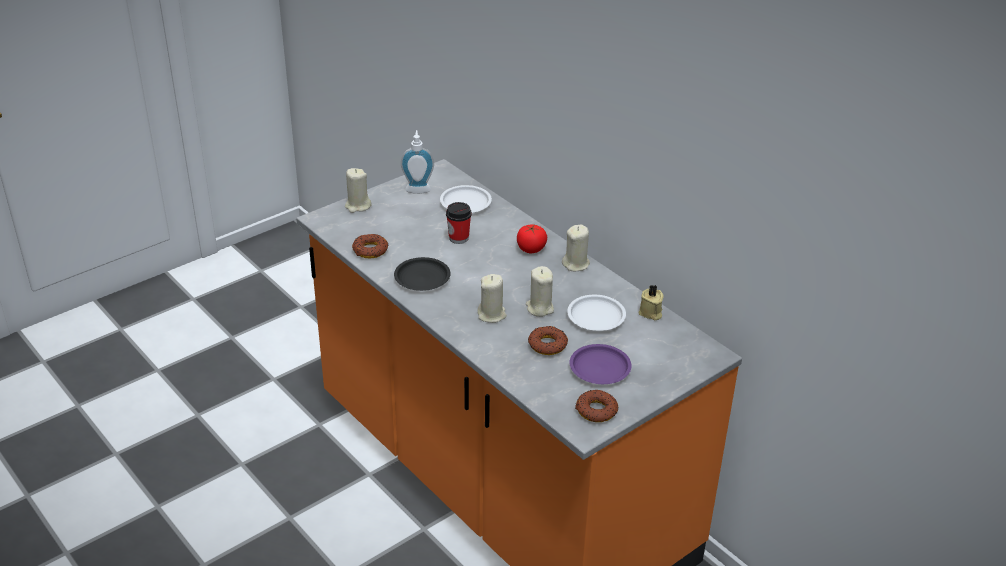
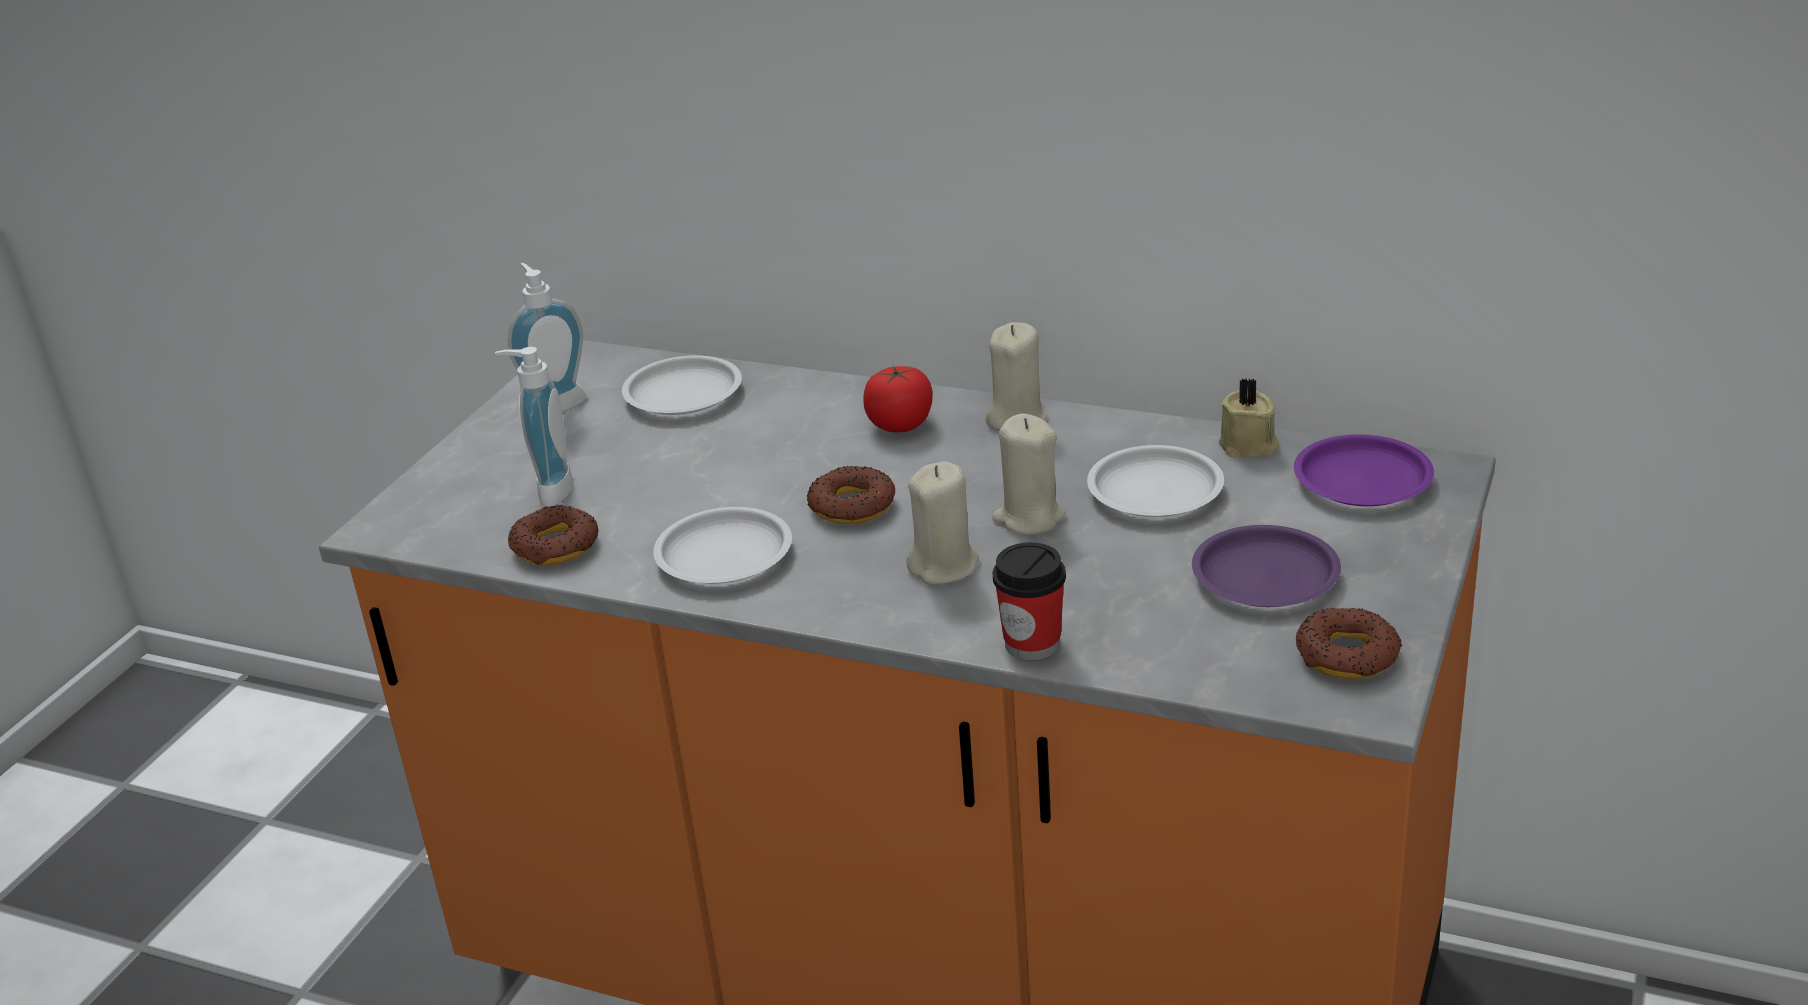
camera: 25 degrees left, 5 degrees down
beige candle [345,168,372,213] -> none
black plate [394,257,451,291] -> white plate [653,507,792,584]
cup [446,202,472,244] -> cup moved to [993,542,1066,661]
donut [528,326,568,355] -> donut moved to [807,466,895,524]
none -> soap dispenser [495,347,573,507]
none -> purple plate [1294,434,1434,506]

